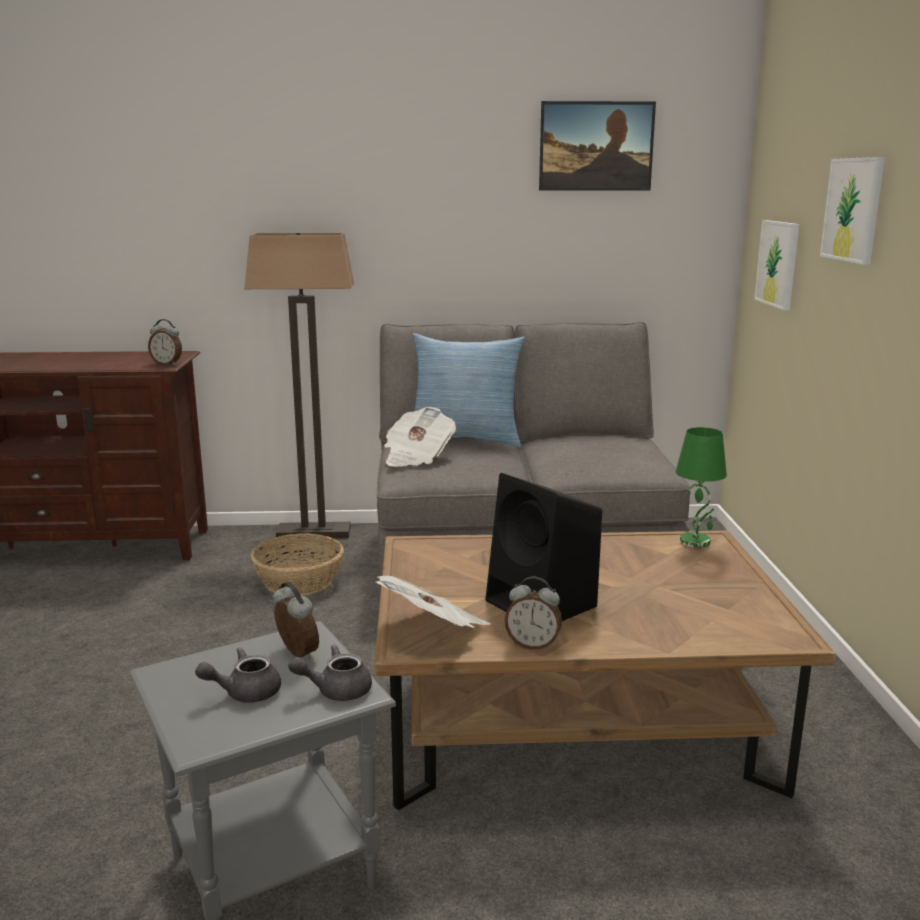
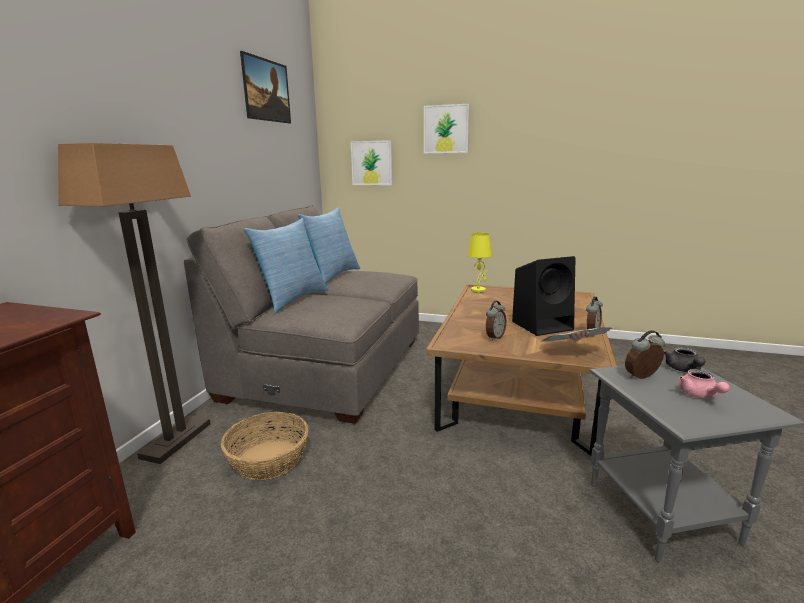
camera: 70 degrees left, 0 degrees up
alarm clock [148,319,182,366] -> alarm clock moved to [486,301,506,341]
grey teapot [195,647,281,703] -> pink teapot [679,369,730,398]
newspaper [384,407,456,467] -> none
green table lamp [676,427,727,548] -> yellow table lamp [468,233,492,293]
none -> pillow [298,207,360,284]

